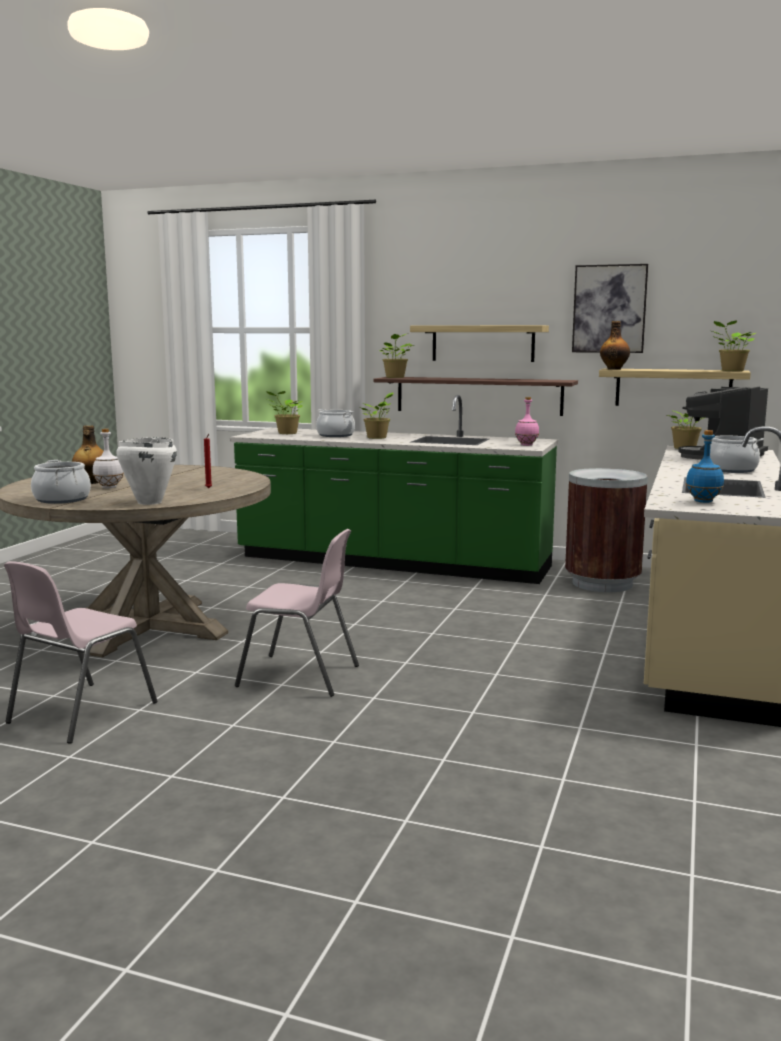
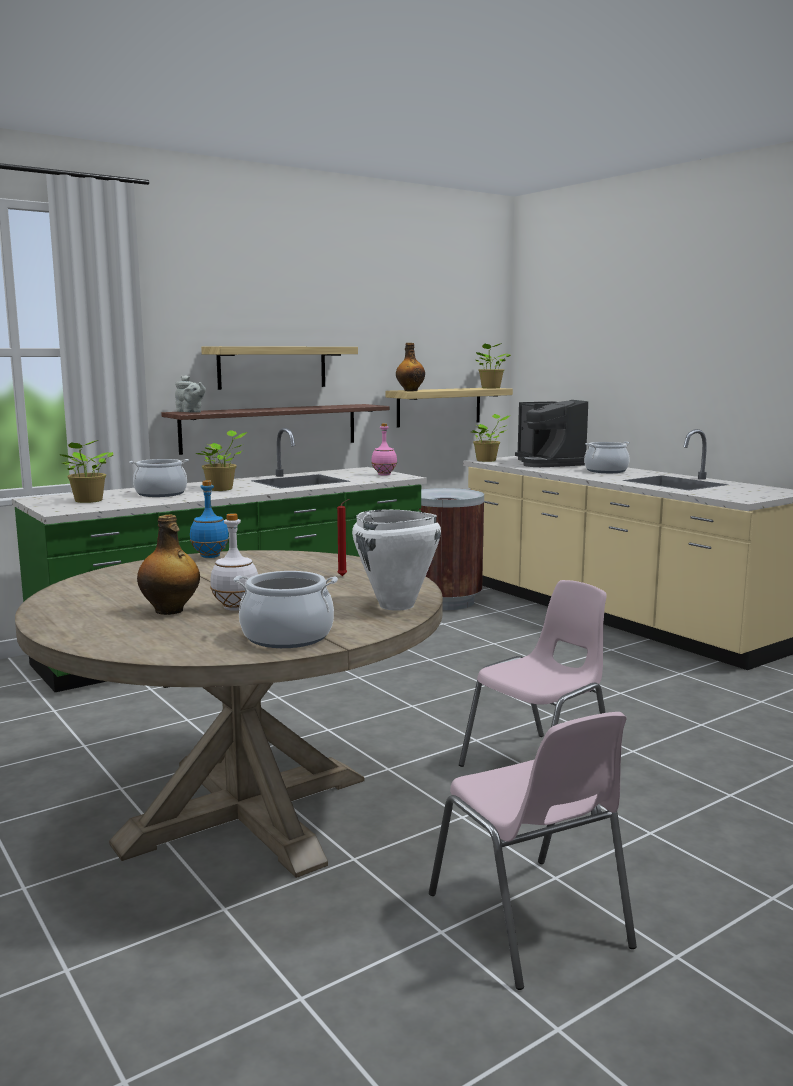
camera: 55 degrees left, 0 degrees up
potted plant [379,334,414,378] -> grey teapot [175,375,206,412]
picture [572,264,648,353] -> none
blue bottle [686,430,724,503] -> blue bottle moved to [190,480,229,558]

